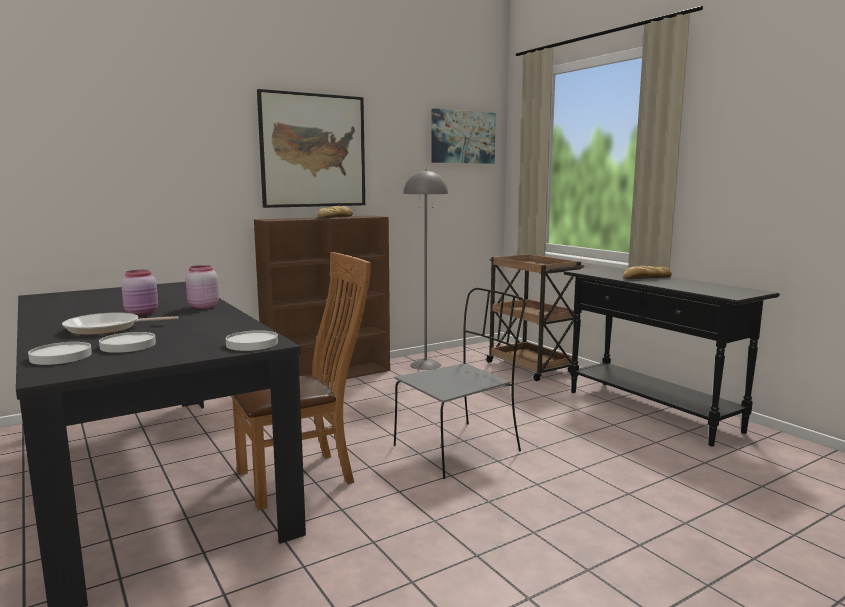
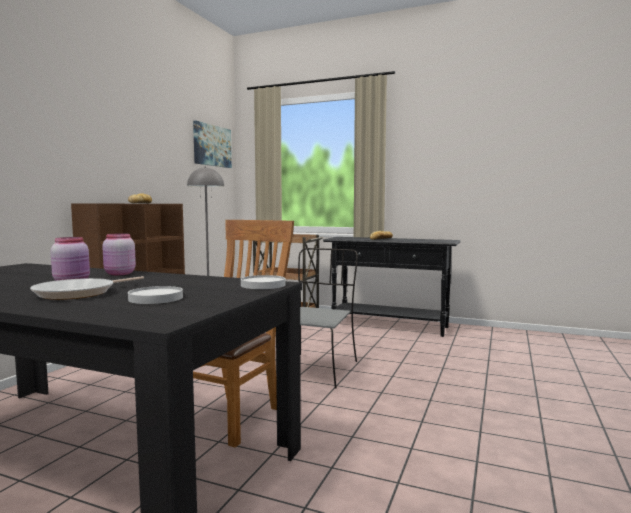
camera: 35 degrees left, 5 degrees down
white plate [28,342,92,365] -> none
picture [257,89,365,208] -> none

